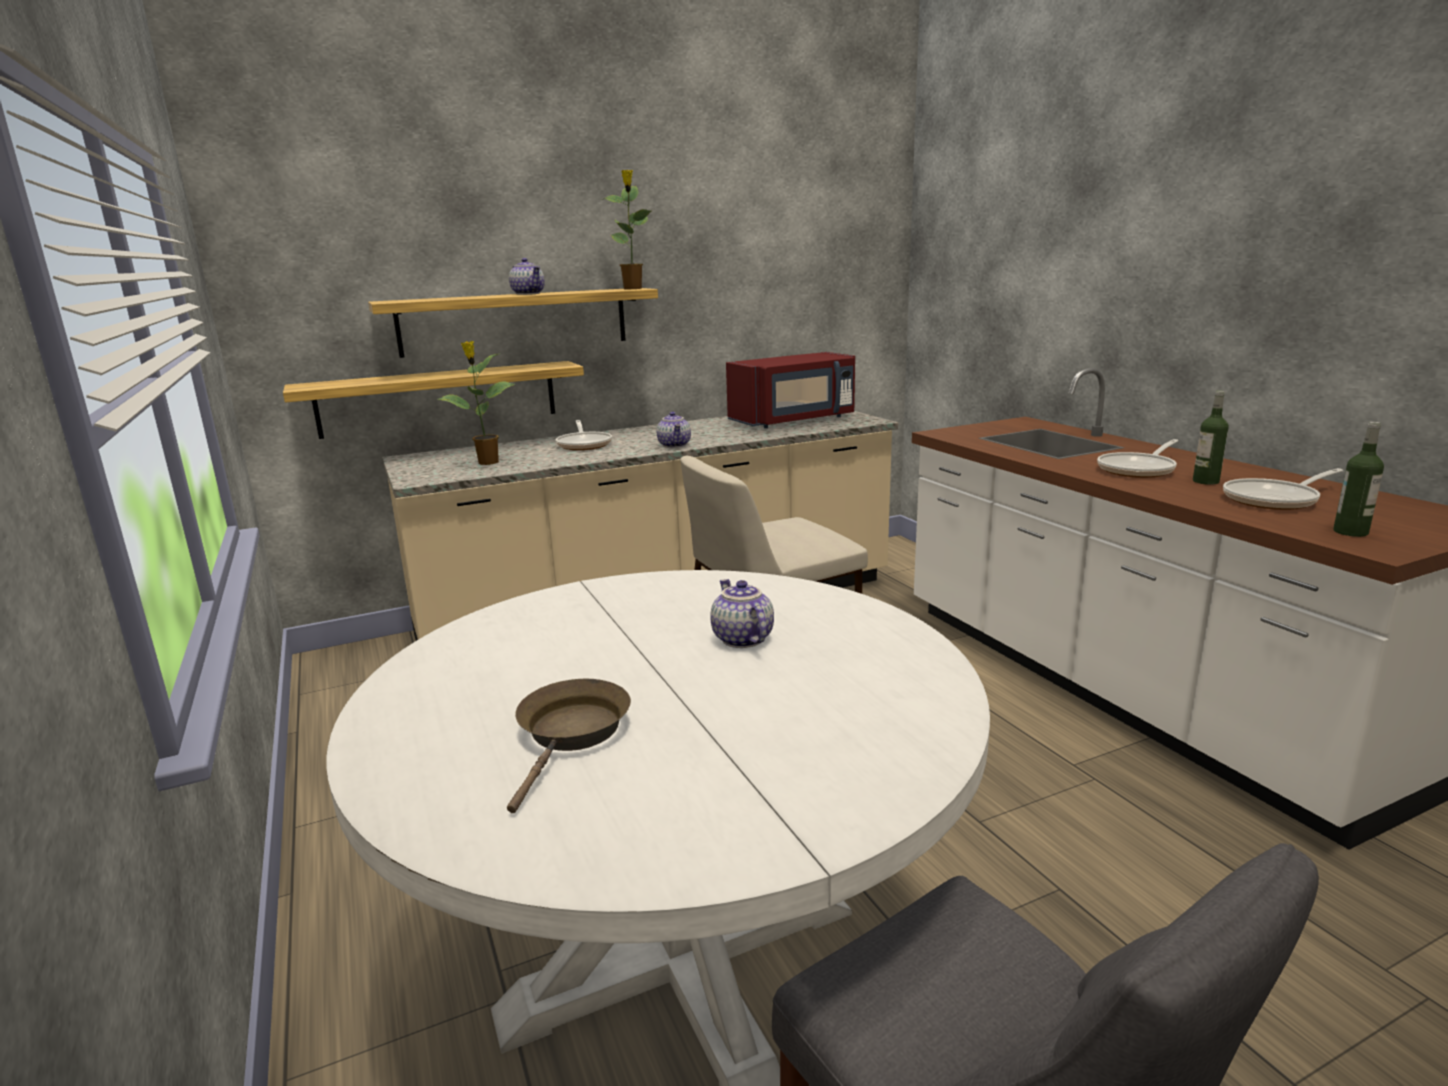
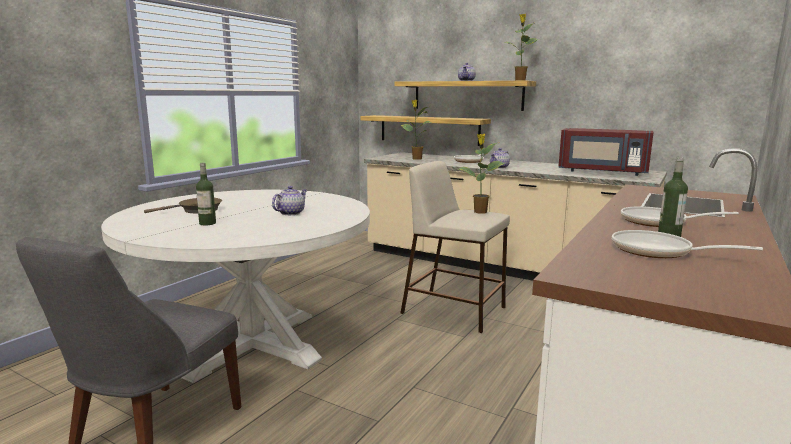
camera: 55 degrees right, 5 degrees down
bottle [1333,422,1384,537] -> bottle moved to [196,163,216,225]
none -> potted plant [458,134,505,214]

